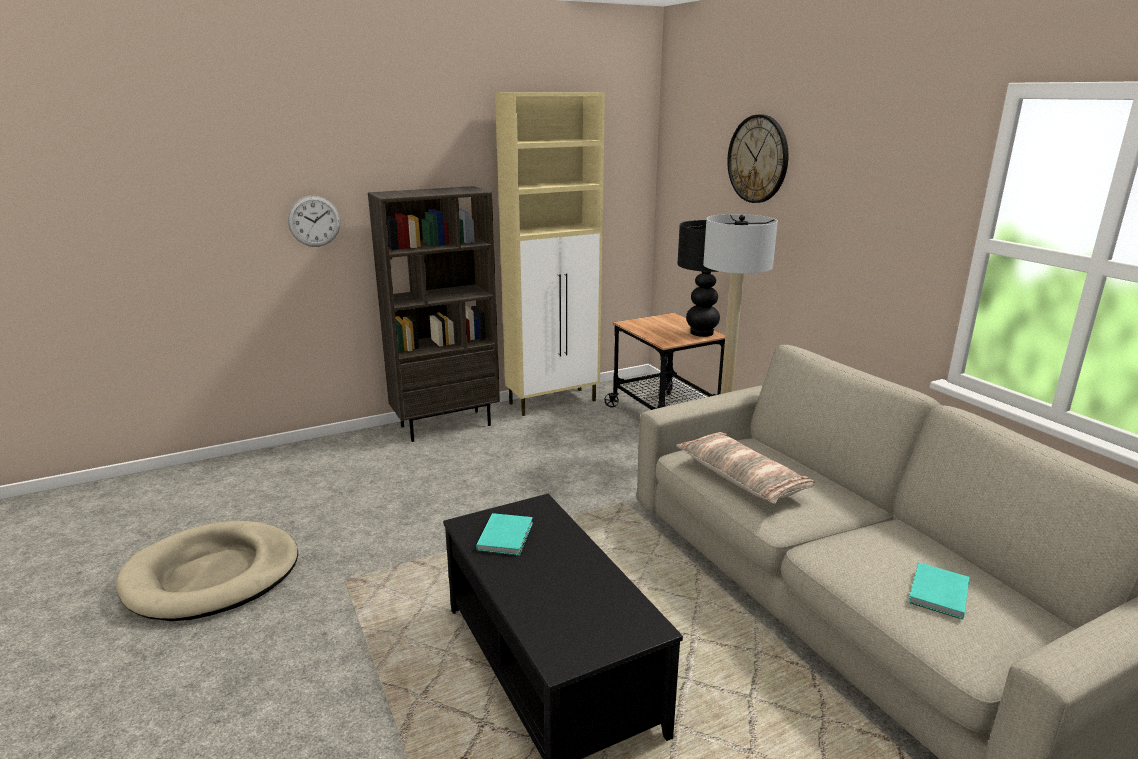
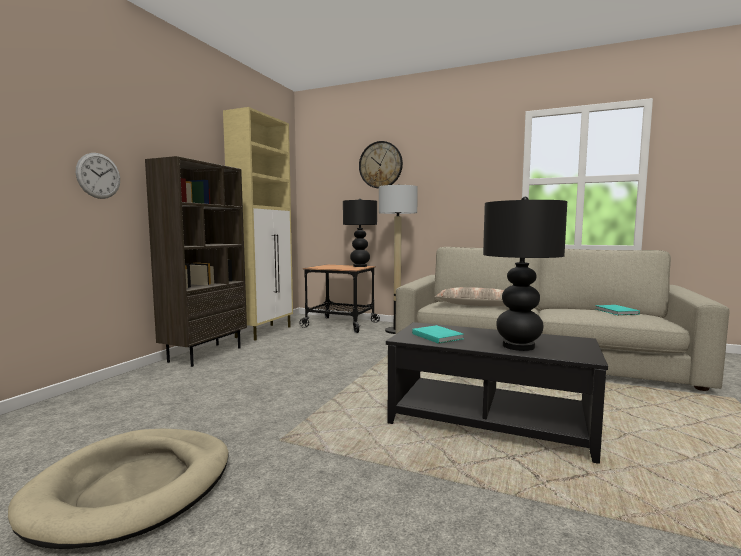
camera: 40 degrees left, 15 degrees down
none -> black table lamp [483,197,567,351]

